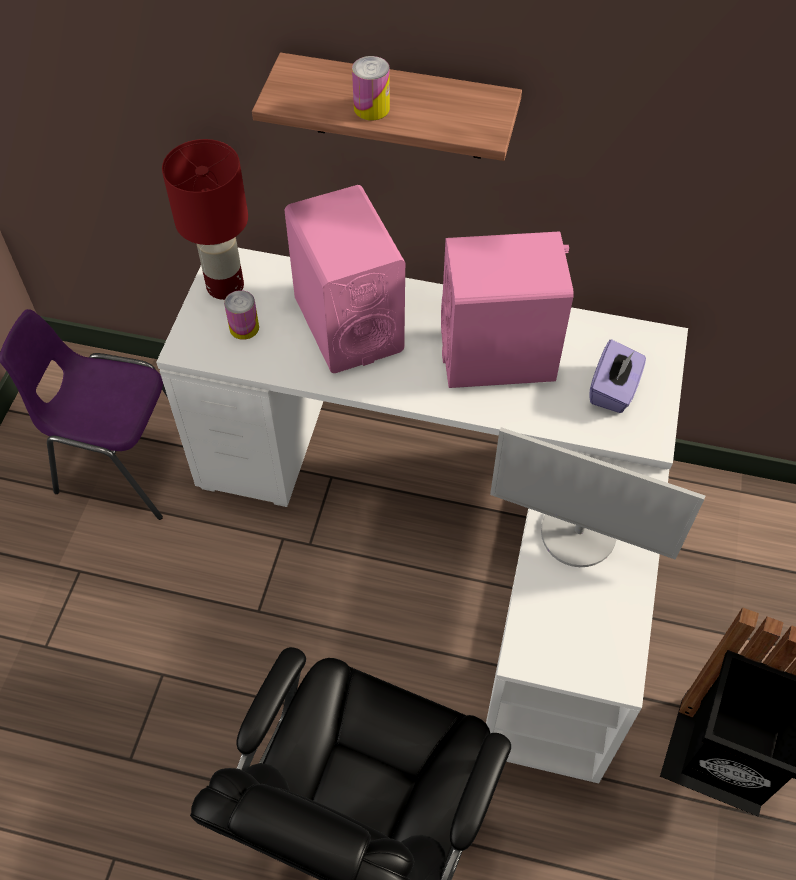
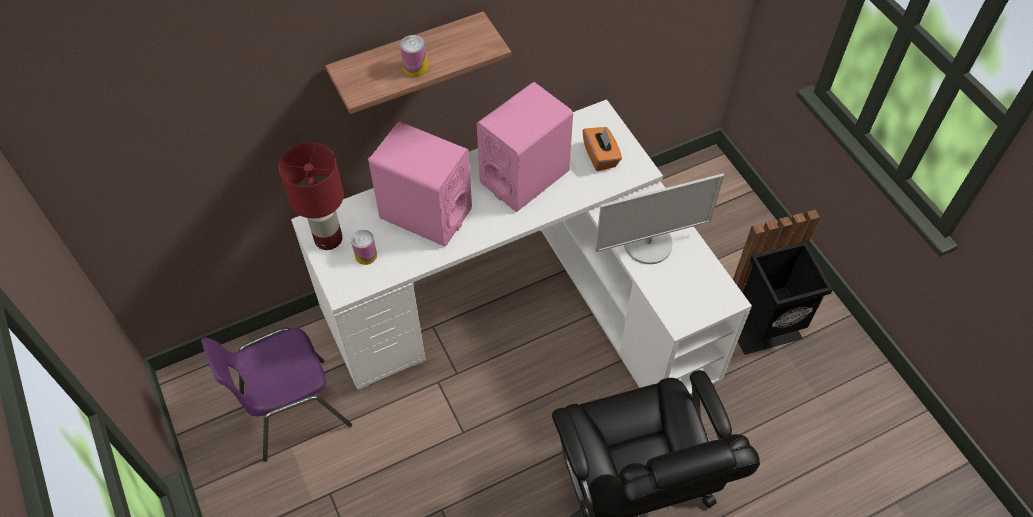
camera: 40 degrees left, 0 degrees up
purple tissue box [589,339,646,413] -> orange tissue box [583,127,622,171]

